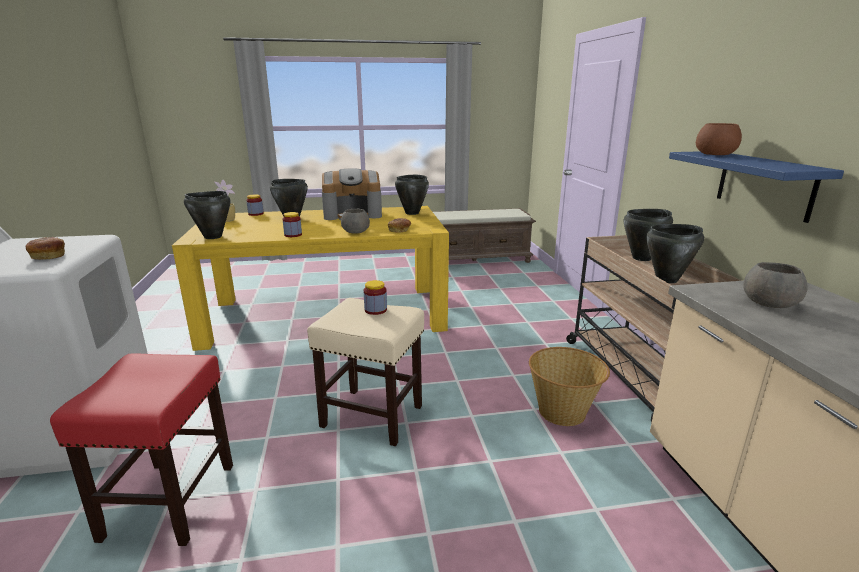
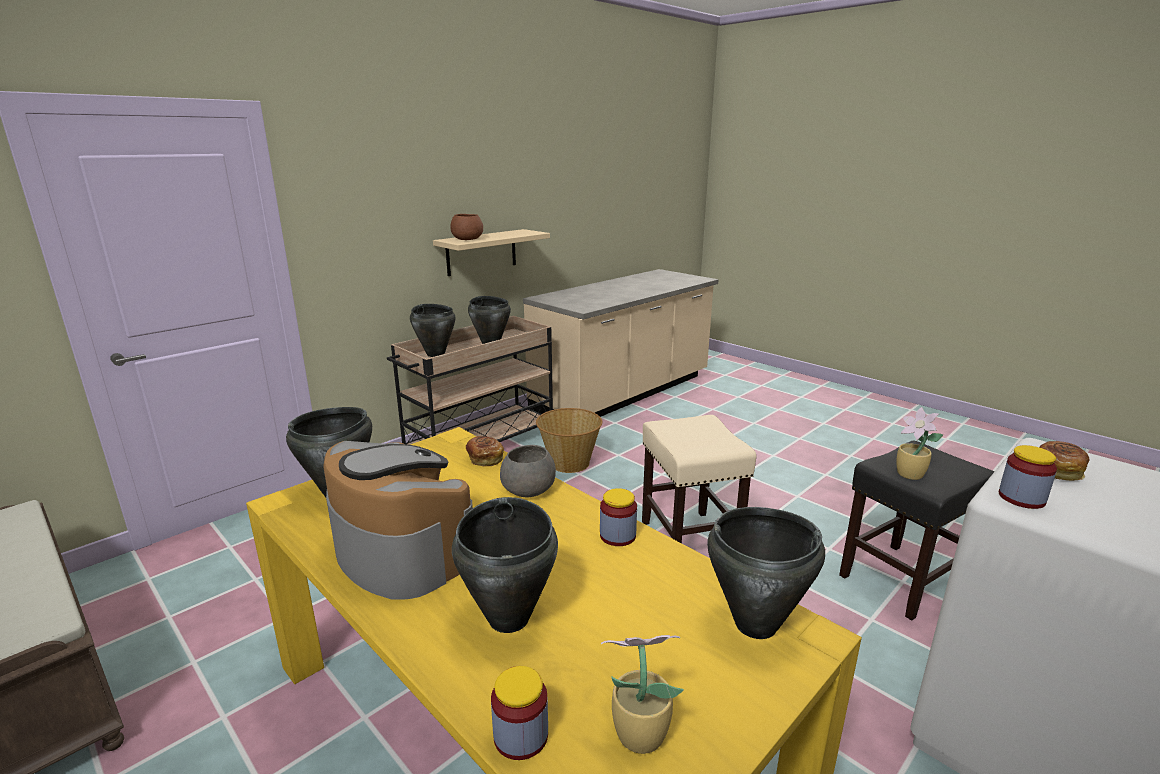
camera: 125 degrees left, 0 degrees up
red stool [50,353,233,546] -> black stool [839,441,994,621]
jar [364,280,387,315] -> jar moved to [999,445,1057,509]
blue shelf [669,151,844,223] -> beige shelf [433,229,550,276]
grey bowl [743,262,808,308] -> none
none -> potted plant [896,407,943,480]

